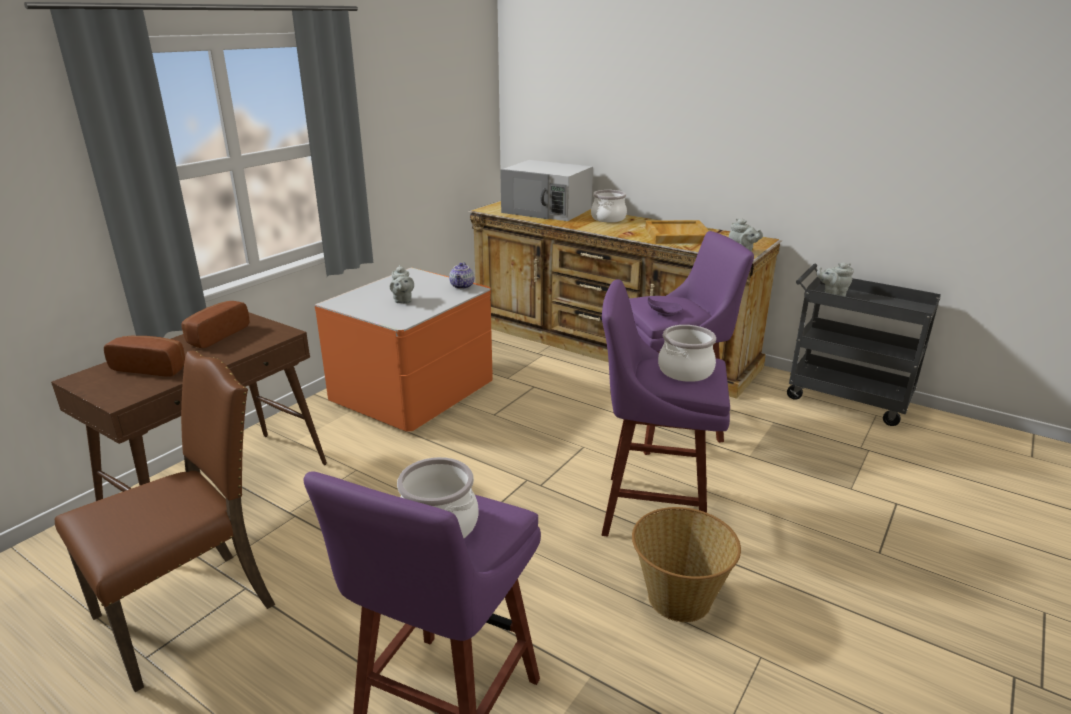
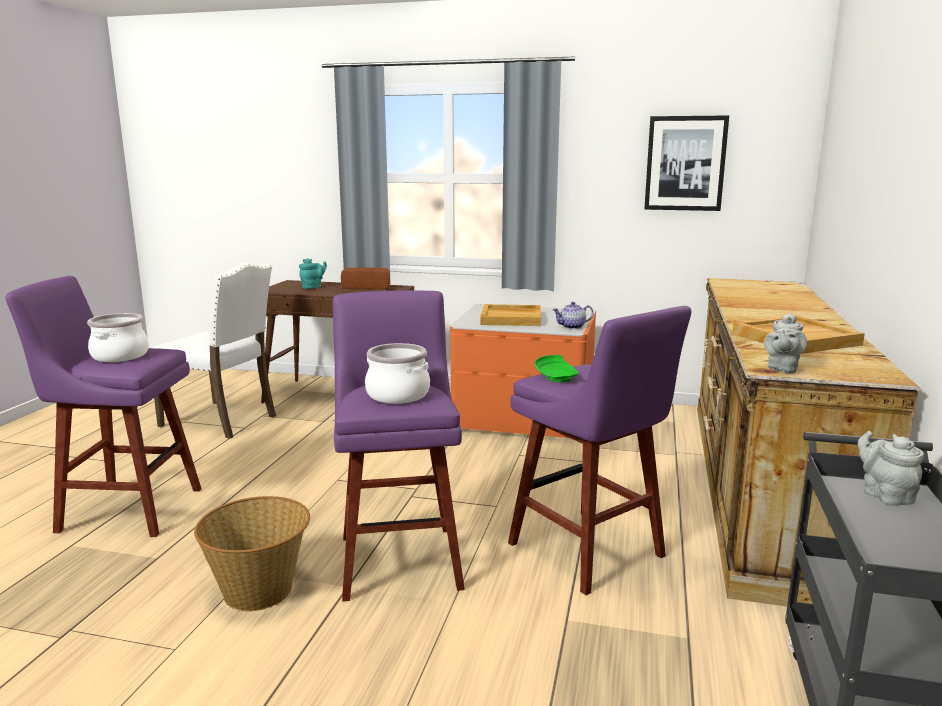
camera: 70 degrees right, 10 degrees down
brown chair [55,351,275,692] -> white chair [153,263,276,439]
bread [104,336,185,377] -> turquoise teapot [299,258,327,289]
grey teapot [390,265,414,304] -> beige tray [480,304,541,326]
white microwave [500,160,593,221] -> none
cooking pot [591,190,627,222] -> none
purple plate [647,297,683,317] -> green plate [535,355,579,382]
none -> picture [644,115,729,211]

